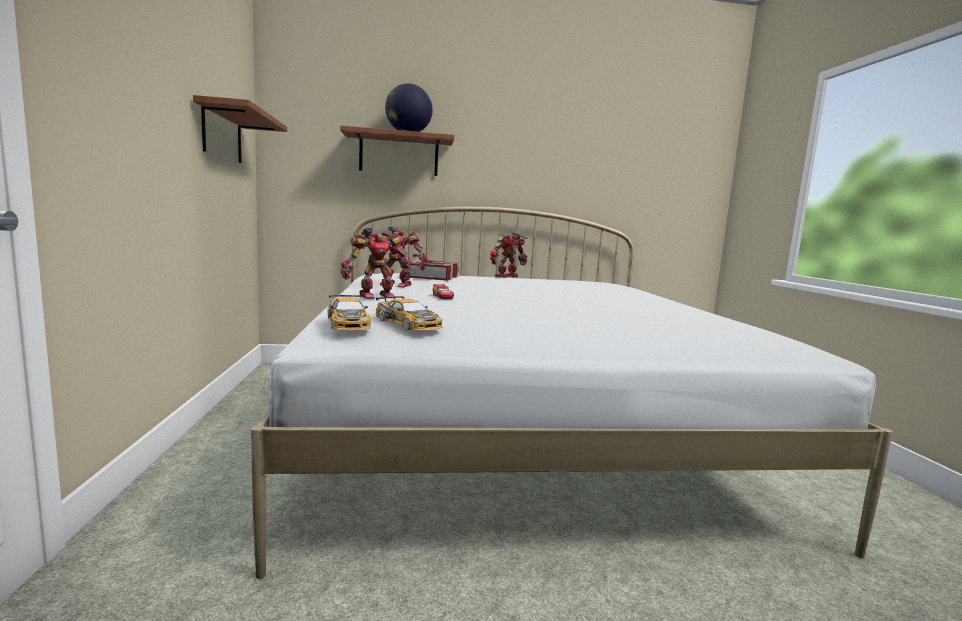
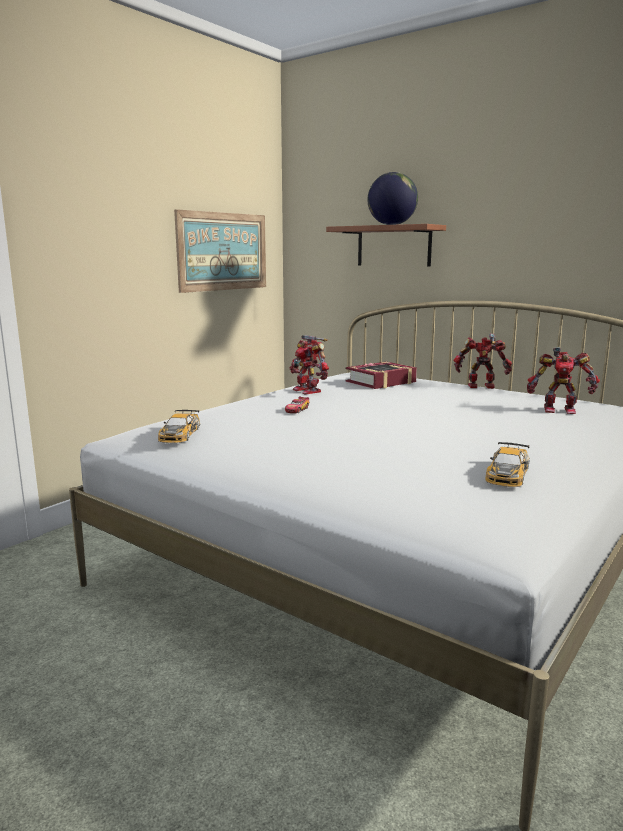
camera: 45 degrees right, 5 degrees up
brown shelf [193,95,287,163] -> picture [174,209,266,293]
toy car [328,295,371,330] -> toy car moved to [485,442,529,487]
toy robot [341,227,411,299] -> toy robot moved to [527,347,600,414]

